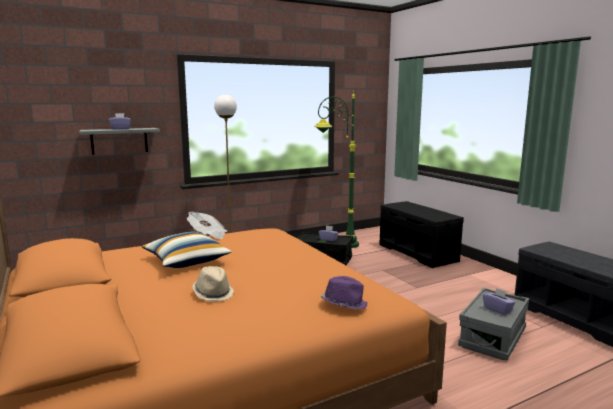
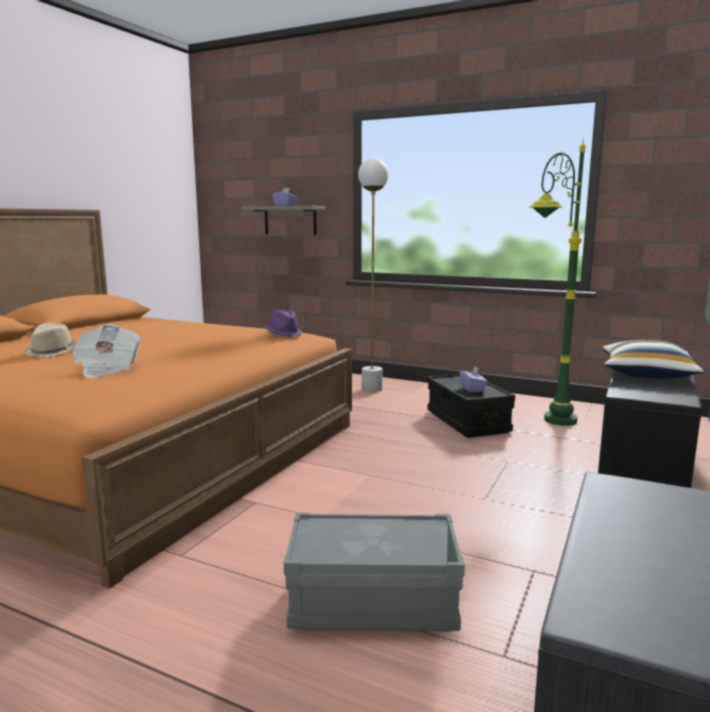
camera: 55 degrees right, 0 degrees up
pillow [141,232,232,268] -> pillow moved to [601,340,704,379]
newspaper [187,212,227,239] -> newspaper moved to [71,325,142,378]
purple hat [321,276,367,309] -> purple hat moved to [265,310,302,337]
purple tissue box [483,288,515,315] -> none

